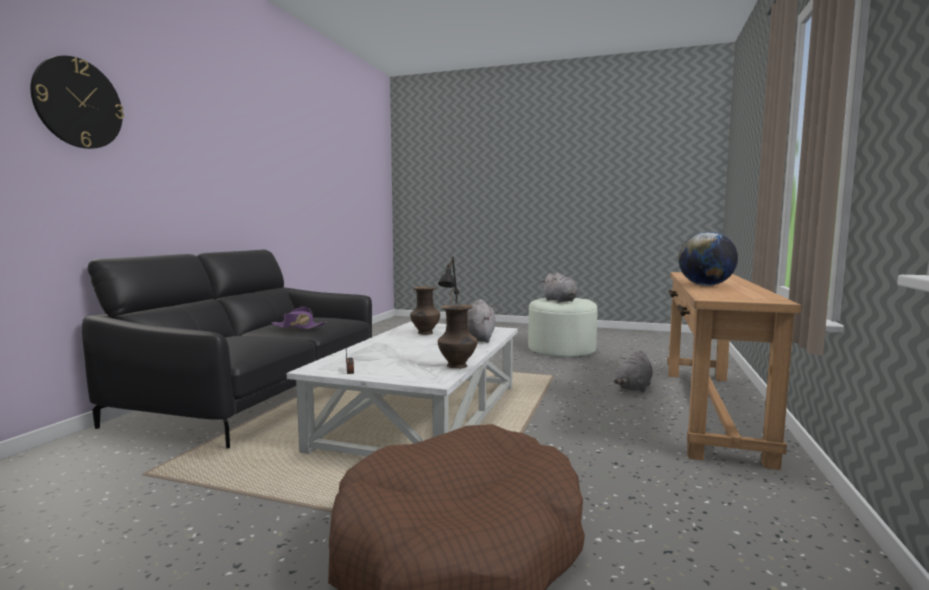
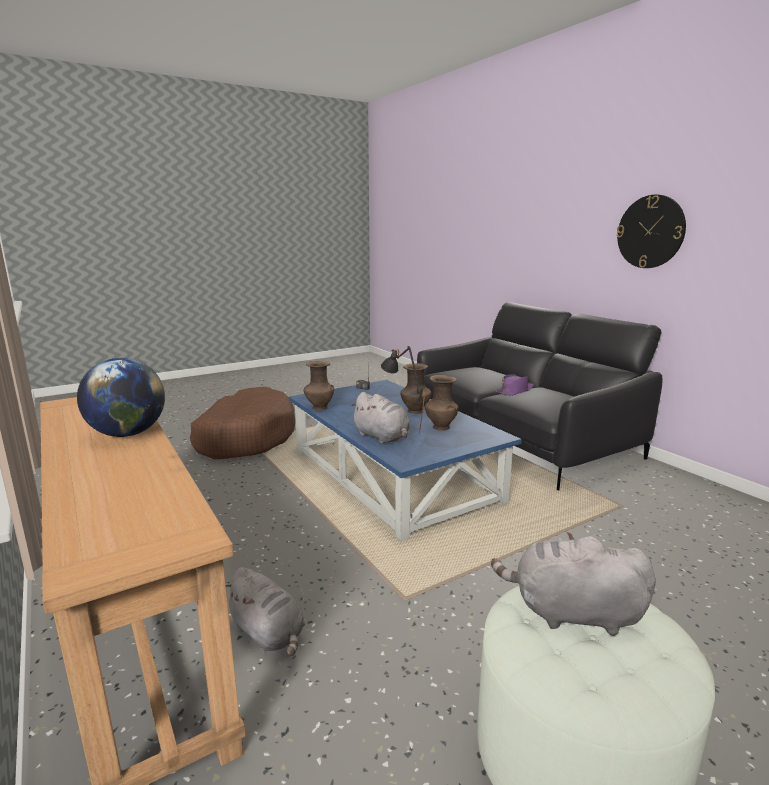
camera: 130 degrees right, 10 degrees up
wall clock [30,56,124,149] -> wall clock moved to [616,195,686,268]
white coffee table [287,322,518,457] -> blue coffee table [289,380,522,541]
grey plush toy [614,350,653,392] -> grey plush toy turned 150 degrees clockwise [226,567,305,656]
none -> brown vase [400,363,431,414]

